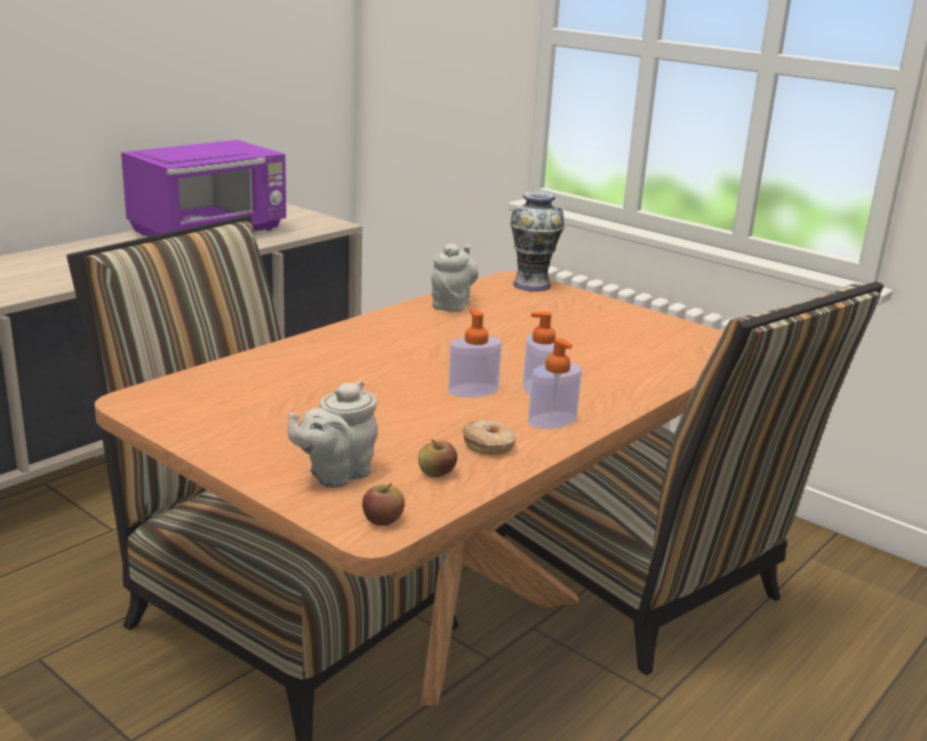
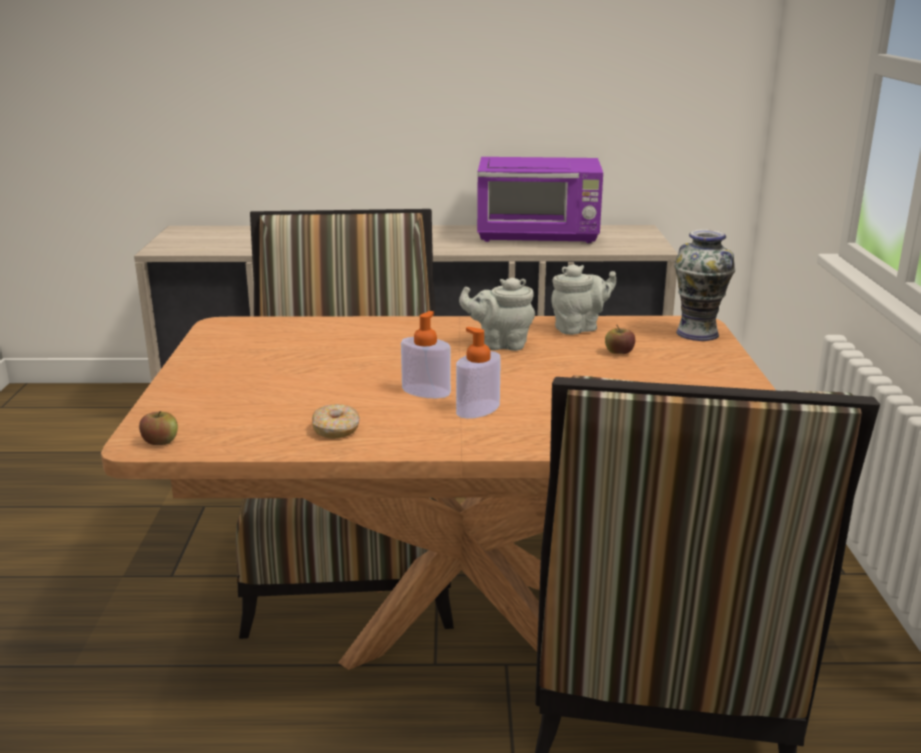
camera: 50 degrees right, 0 degrees up
grey teapot [287,381,377,488] -> grey teapot moved to [459,277,535,351]
apple [418,439,457,477] -> apple moved to [605,325,635,354]
soap dispenser [528,338,582,429] -> none

